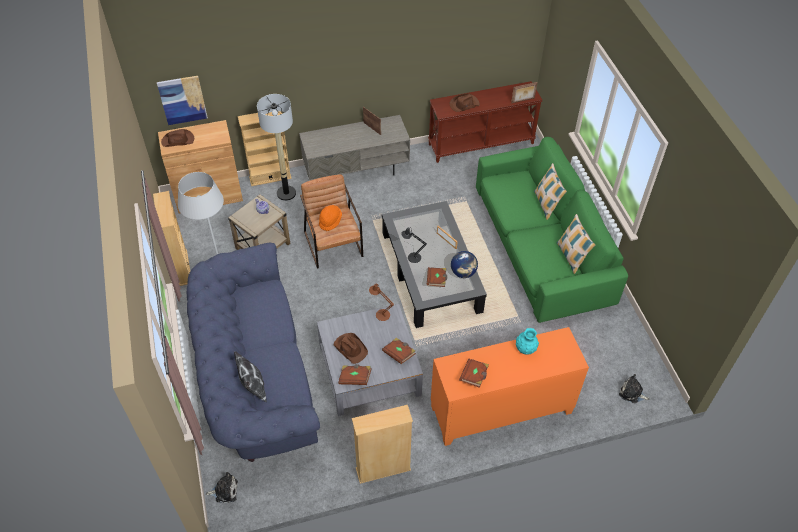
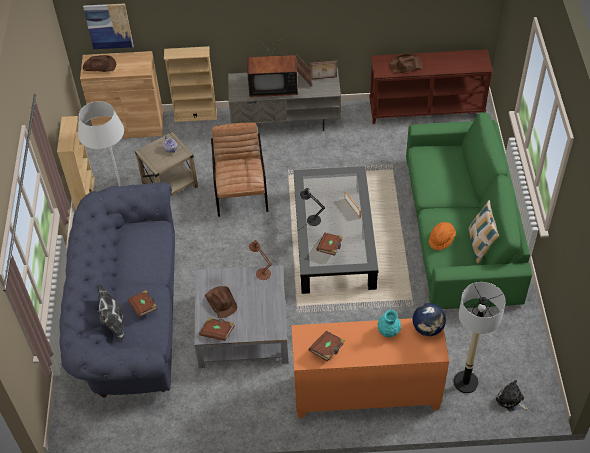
camera: 15 degrees right, 0 degrees up
plush toy [206,472,238,503] -> none
floor lamp [257,94,296,201] -> floor lamp moved to [454,282,506,393]
orange hat [319,205,342,231] -> orange hat moved to [429,222,456,250]
beige bookcase [352,405,413,484] -> none
brown book [382,338,416,364] -> brown book moved to [128,290,157,317]
globe [451,251,478,278] -> globe moved to [413,303,446,336]
picture frame [511,82,538,104] -> picture frame moved to [310,60,337,79]
pillow [534,163,567,220] -> none
none -> television [247,39,298,97]

